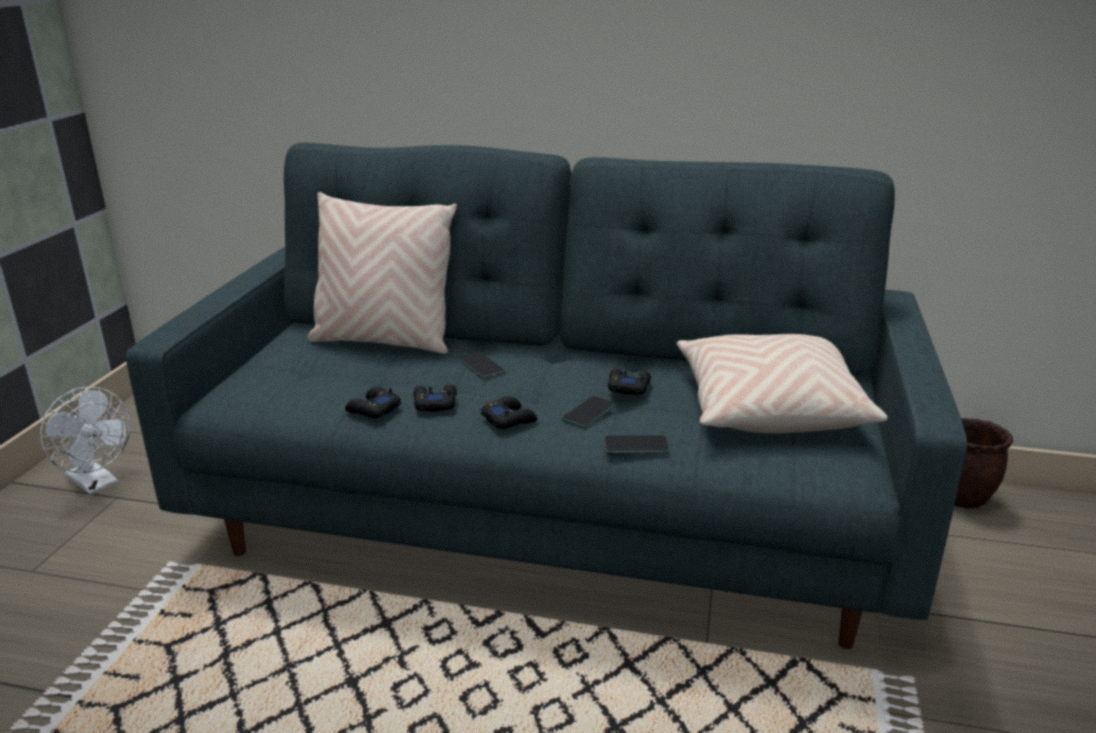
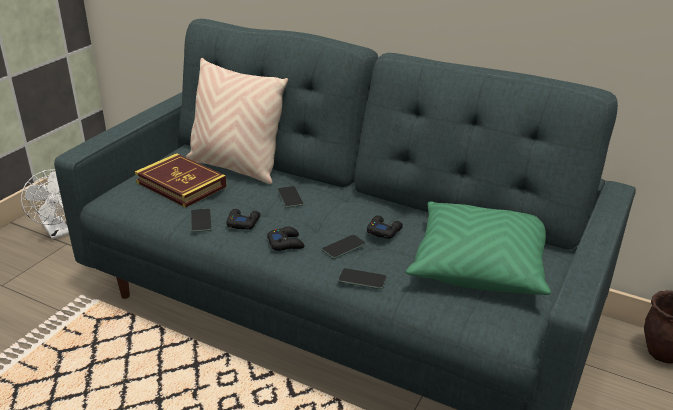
camera: 15 degrees right, 5 degrees up
black game controller [345,387,401,418] -> phone [191,208,212,232]
beige pillow [676,334,888,433] -> green pillow [406,201,551,295]
none -> book [135,153,227,208]

